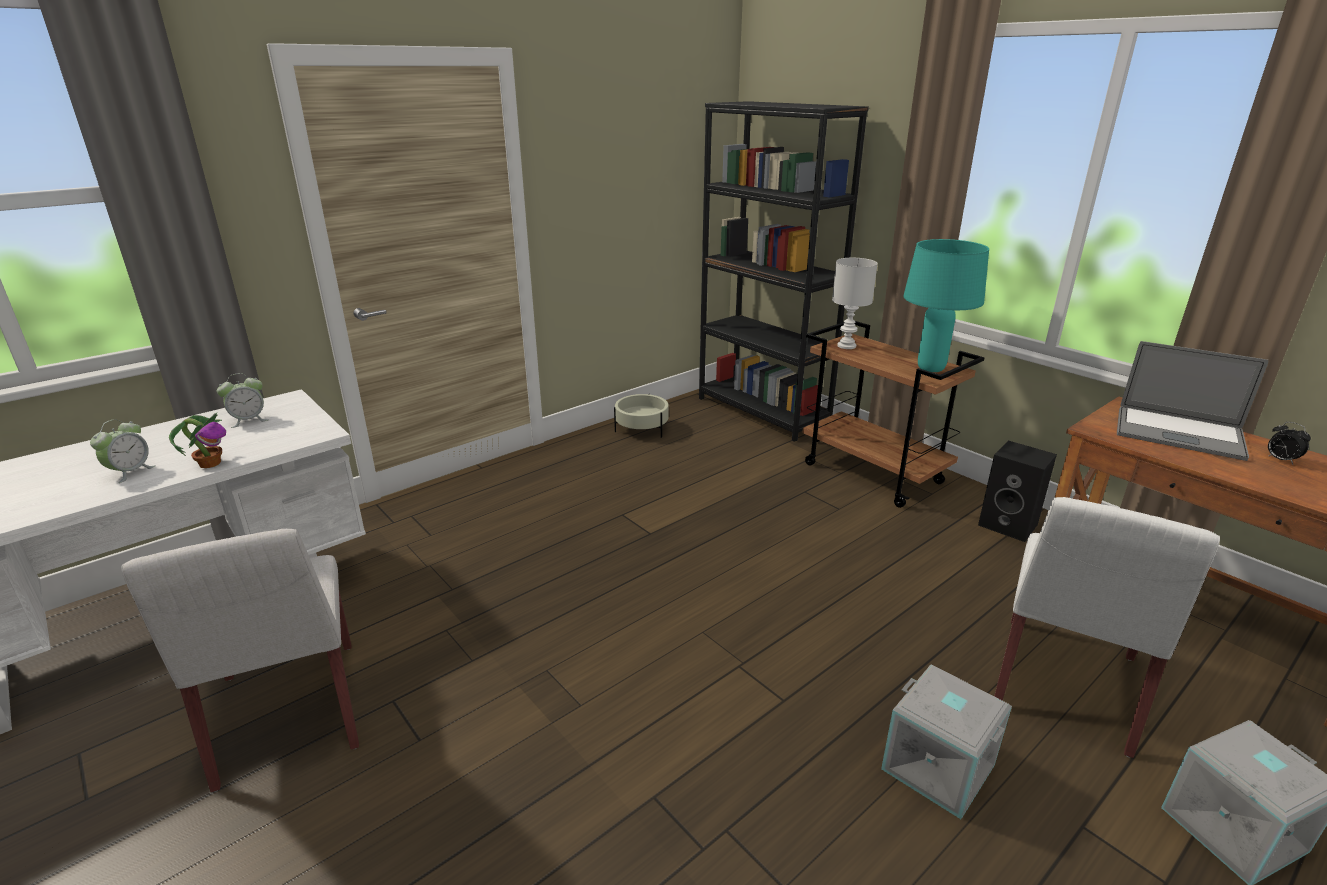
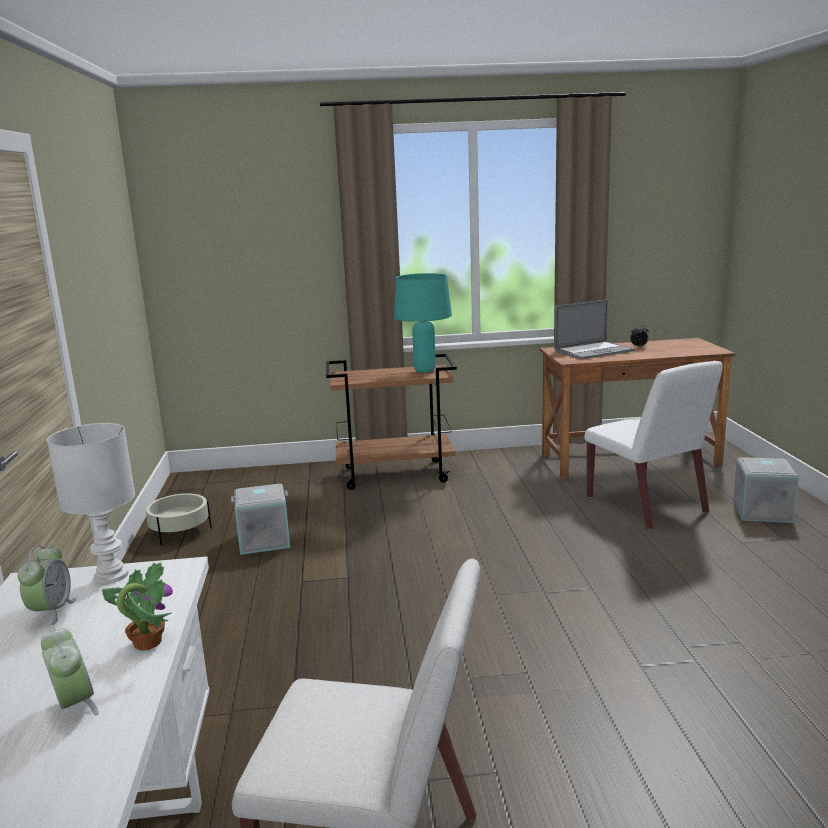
camera: 55 degrees left, 10 degrees down
black bookcase [699,101,869,442] -> none
white table lamp [832,258,878,349] -> white table lamp moved to [47,423,135,584]
grey storage box [881,664,1012,819] -> grey storage box moved to [231,484,290,555]
black speaker [978,440,1057,542] -> none

